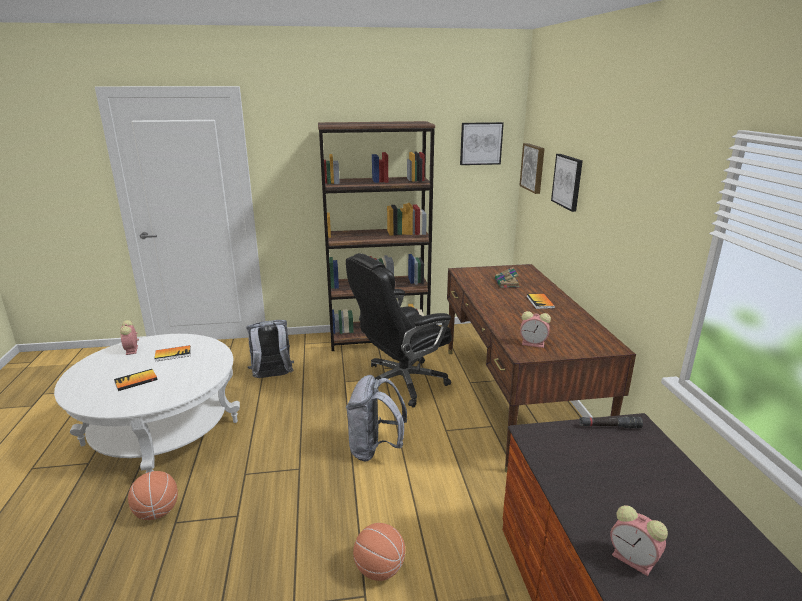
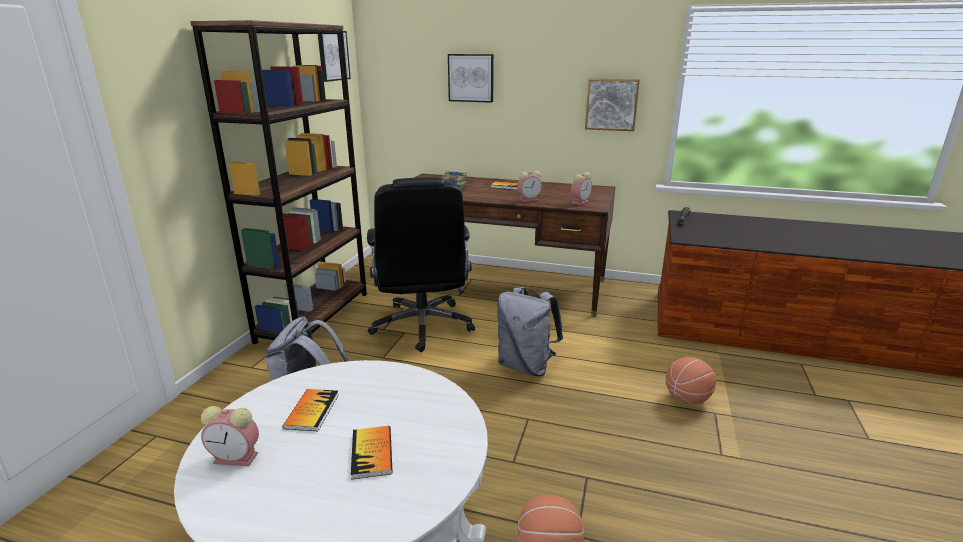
camera: 65 degrees left, 0 degrees up
picture [519,143,545,194] -> picture moved to [585,79,640,131]
alarm clock [610,505,668,576] -> alarm clock moved to [517,171,542,202]

